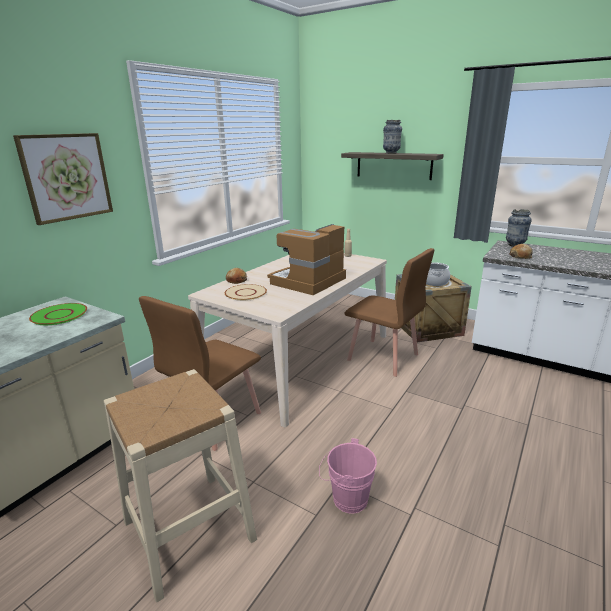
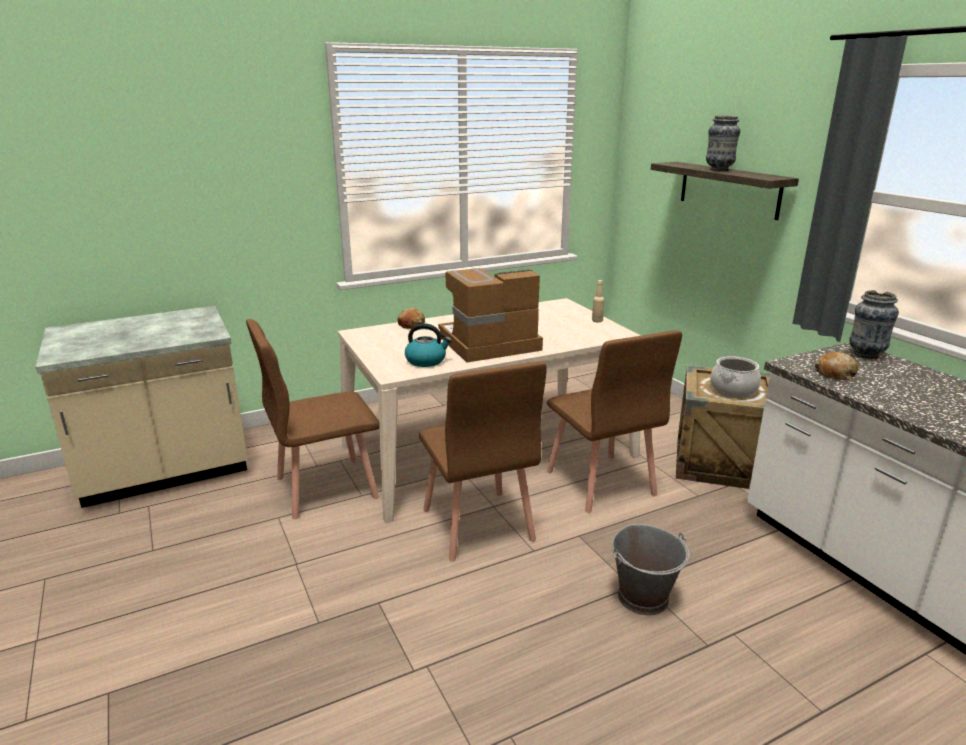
camera: 30 degrees right, 0 degrees up
picture [13,133,113,225] -> none
green plate [29,303,87,325] -> none
beige stool [104,369,257,603] -> none
beige plate [225,284,267,301] -> none
pink bucket [319,438,377,514] -> none
none -> kettle [405,323,452,367]
none -> brown chair [419,361,547,561]
none -> grey bucket [612,524,690,615]

